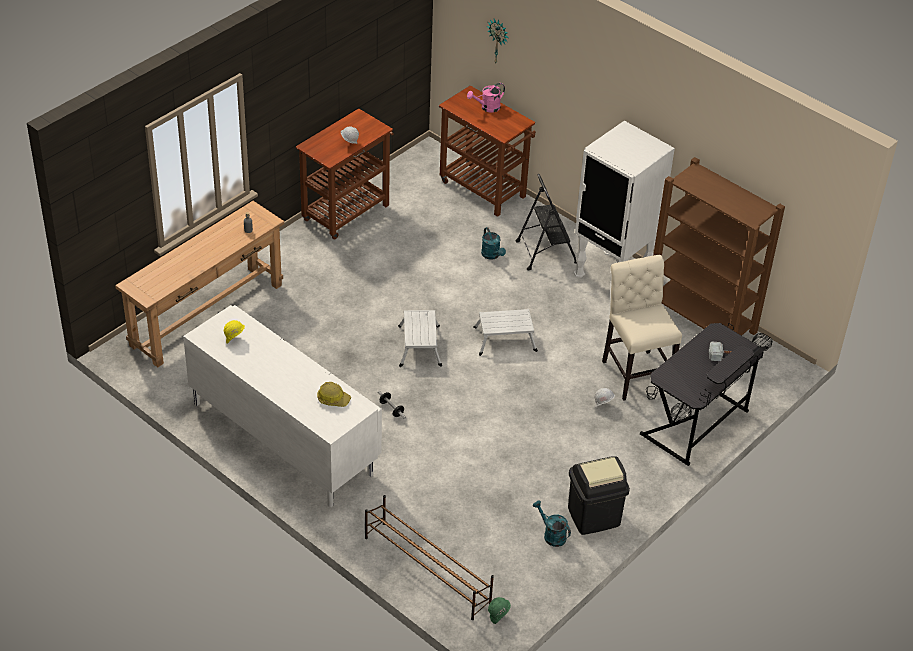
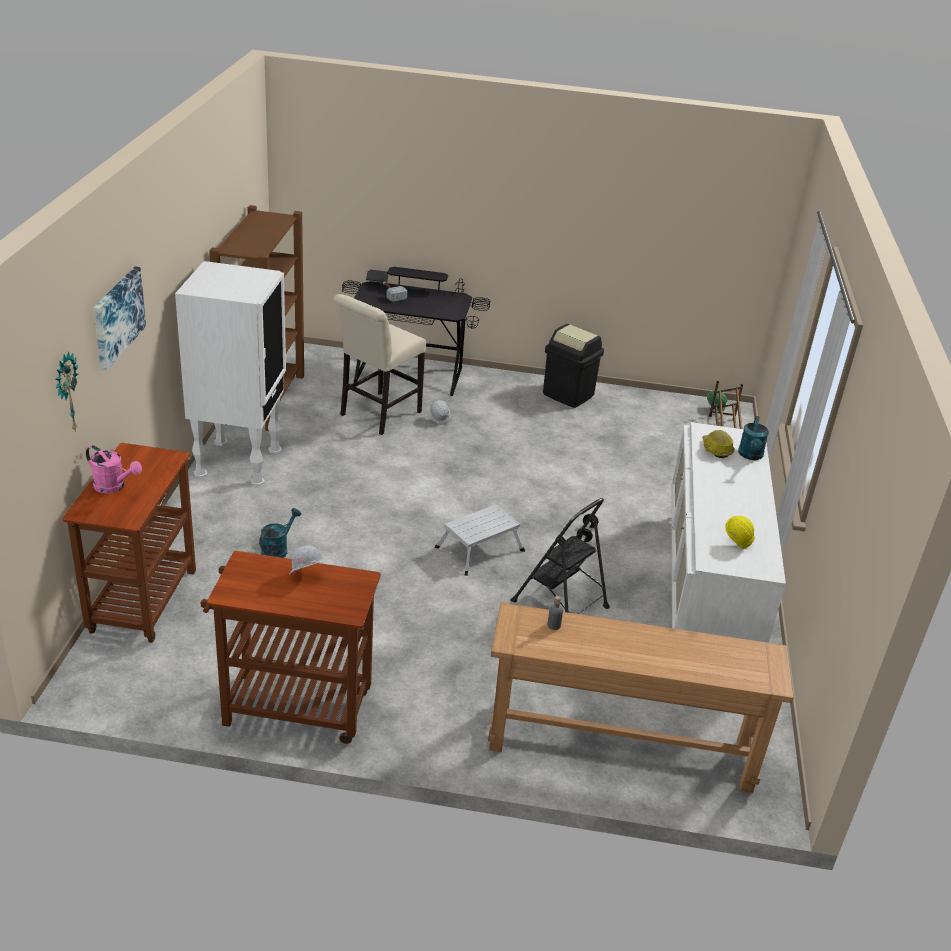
camera: 125 degrees left, 10 degrees down
white step ladder [473,309,538,356] -> none
black step ladder [515,174,577,271] -> black step ladder moved to [510,498,610,614]
turquoise watering can [533,500,571,547] -> turquoise watering can moved to [738,416,769,460]
none -> picture [93,266,146,370]

